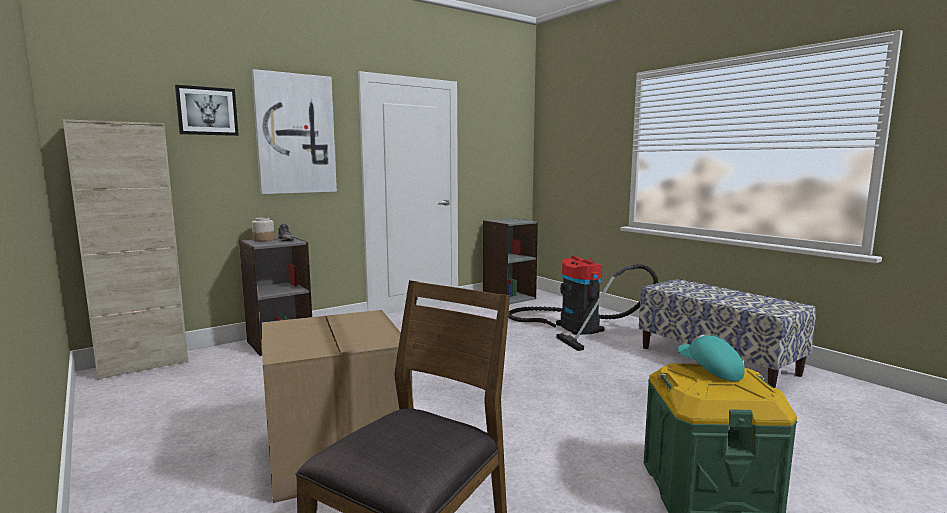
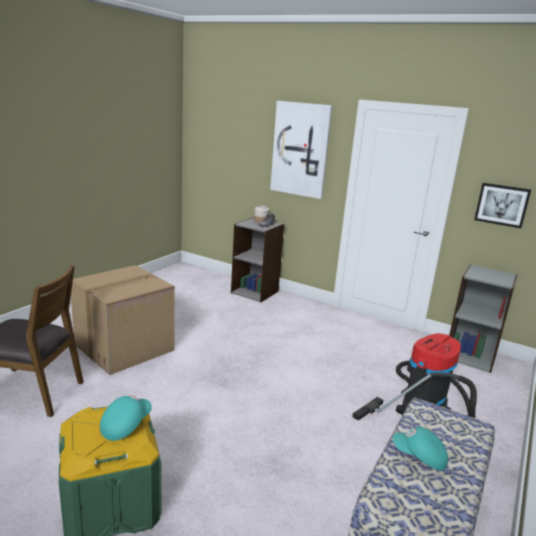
camera: 65 degrees right, 10 degrees up
beige cabinet [63,119,188,380] -> none
picture [175,85,239,136] -> picture moved to [474,183,531,228]
none -> turquoise cap [393,427,448,471]

